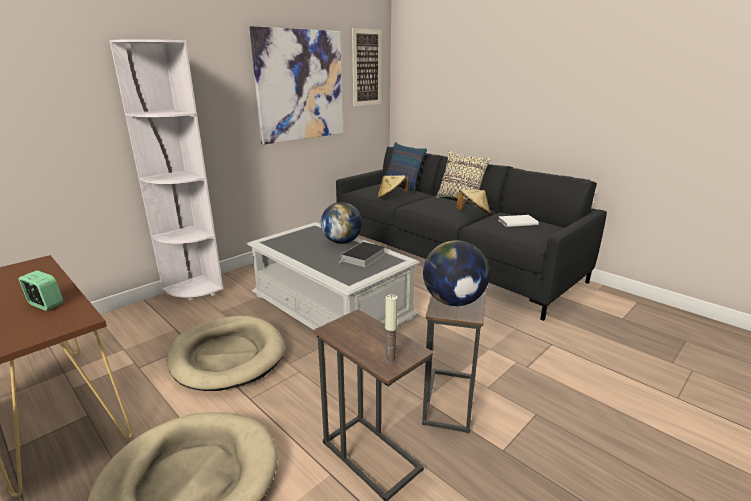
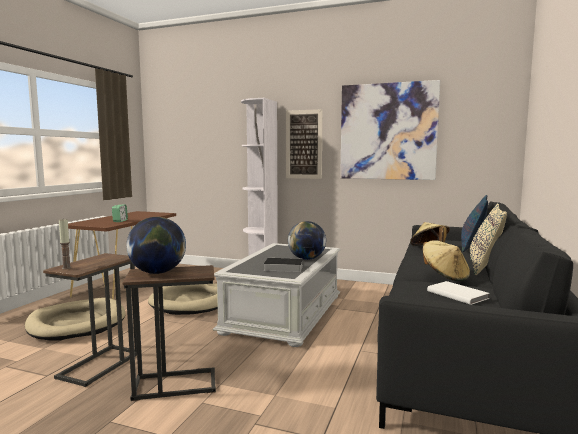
camera: 65 degrees right, 15 degrees down
picture [352,28,382,106] -> picture moved to [286,109,323,179]

